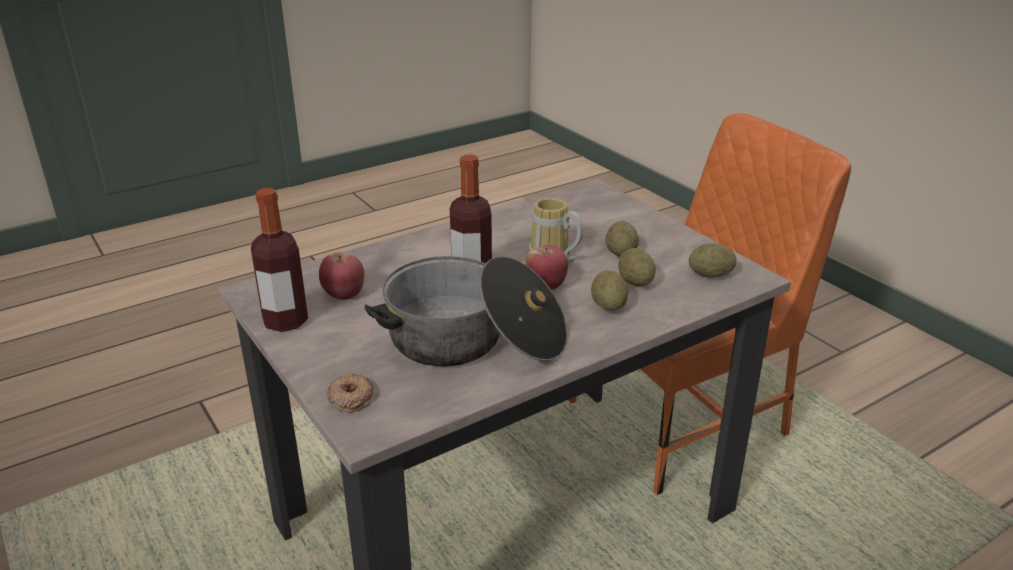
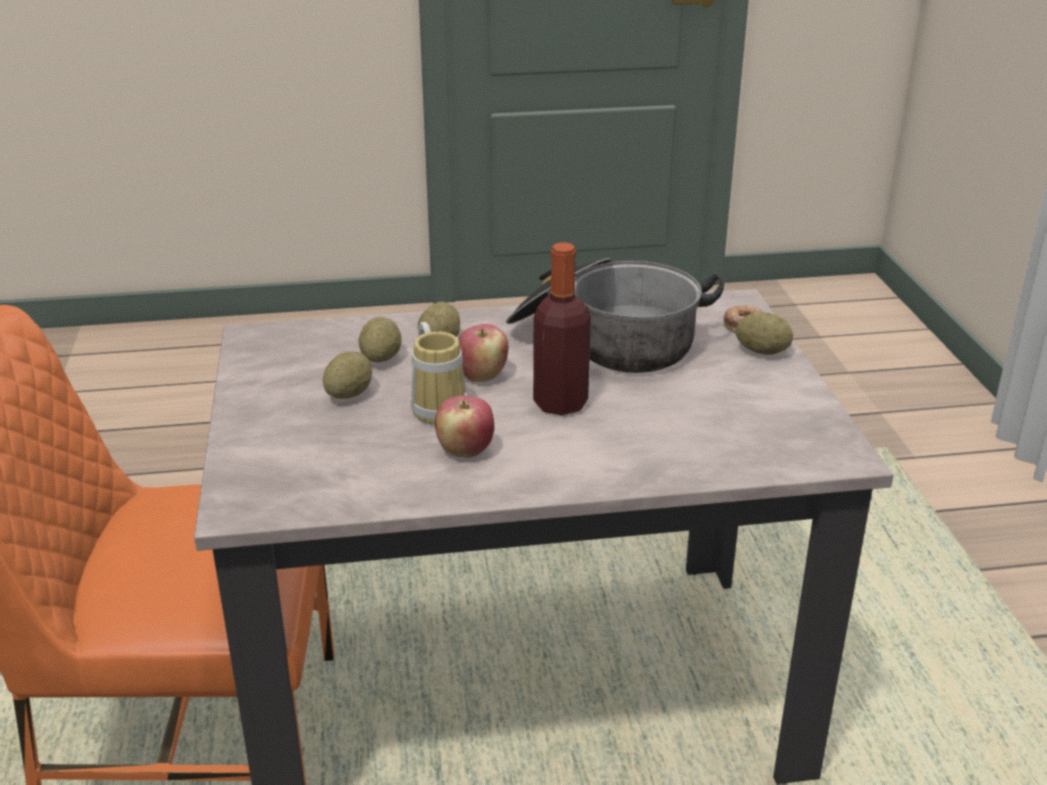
camera: 155 degrees left, 0 degrees up
bottle [251,188,308,332] -> none
apple [319,252,364,300] -> apple moved to [435,395,494,458]
potato [689,243,737,278] -> potato moved to [736,312,793,355]

